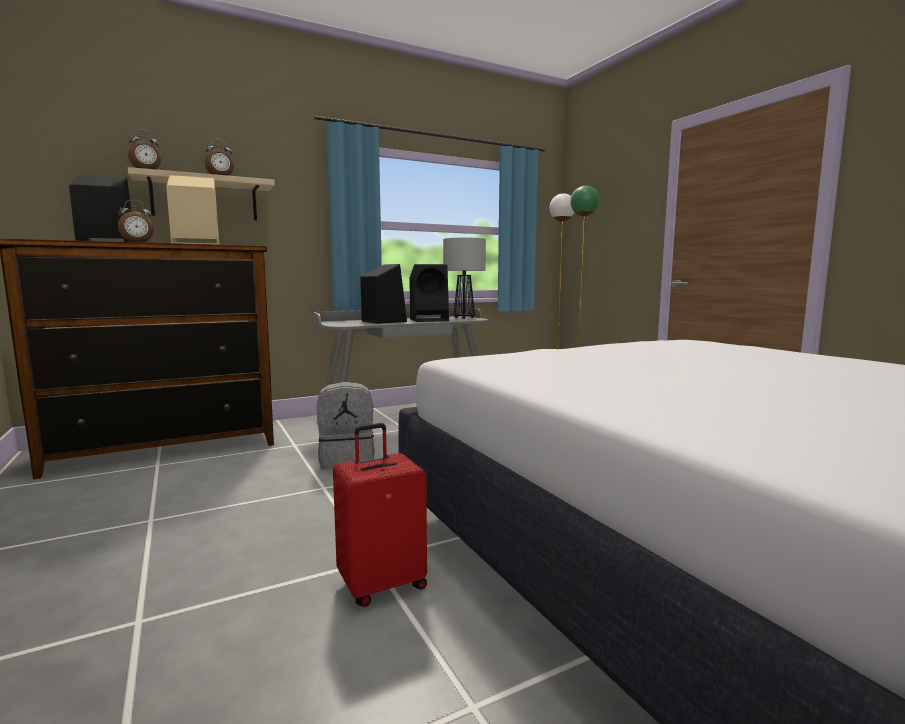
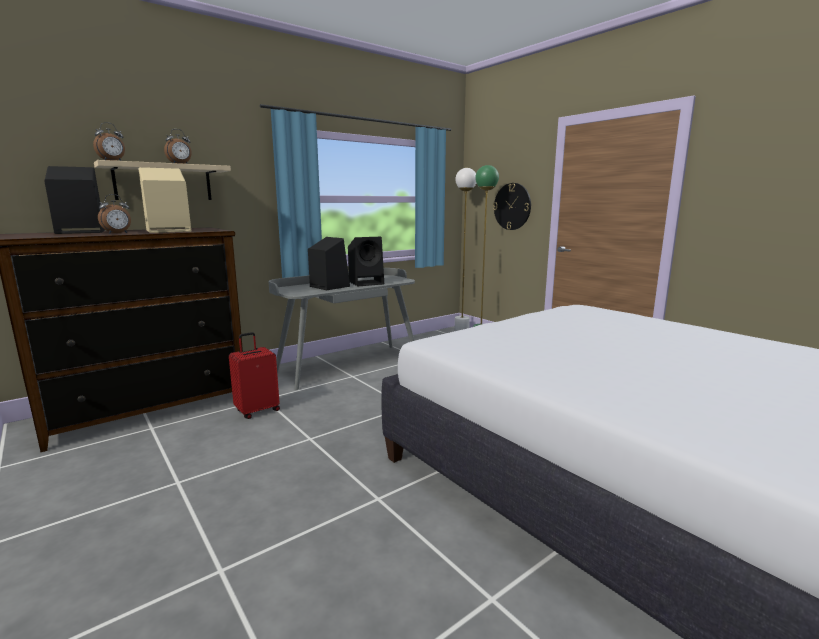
camera: 10 degrees left, 5 degrees up
grey backpack [317,382,375,470] -> none
red suitcase [333,423,427,607] -> red suitcase moved to [229,332,280,419]
table lamp [443,238,486,319] -> none
none -> wall clock [493,183,531,230]

